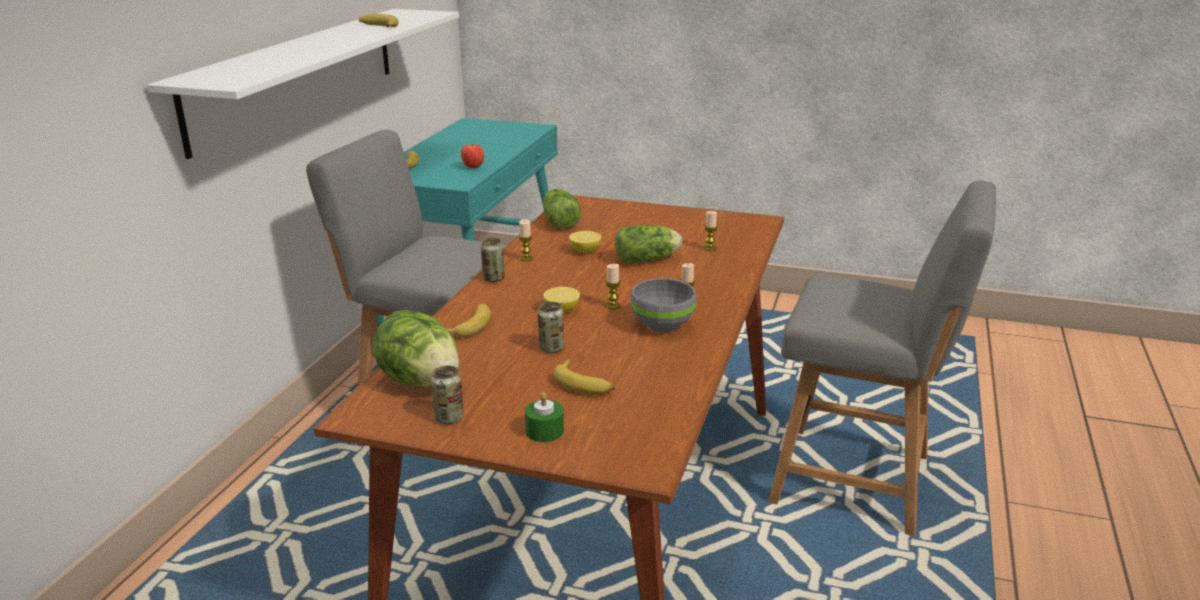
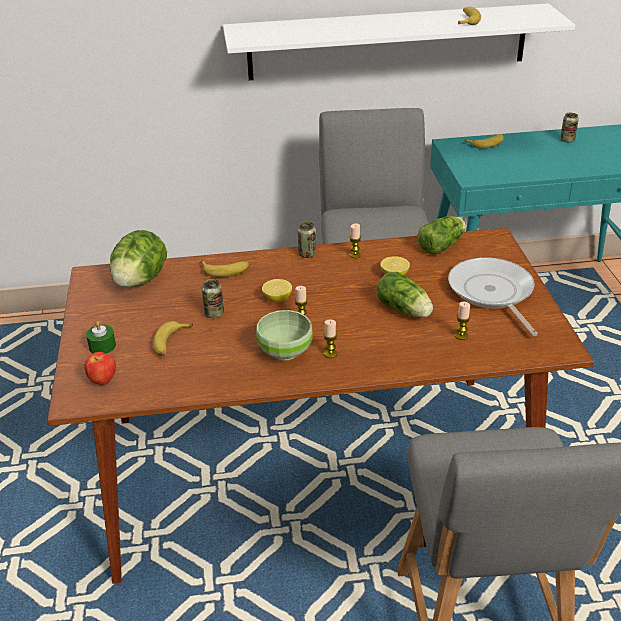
camera: 65 degrees right, 10 degrees up
can [431,366,464,424] -> can moved to [560,113,579,143]
apple [461,144,484,168] -> apple moved to [84,352,116,385]
grey bowl [631,278,696,333] -> green bowl [256,310,313,360]
none -> frying pan [448,257,538,336]

